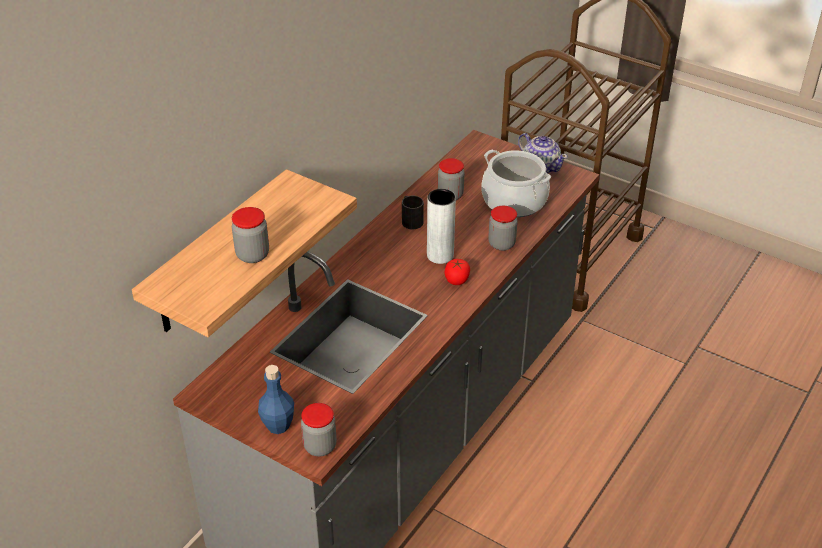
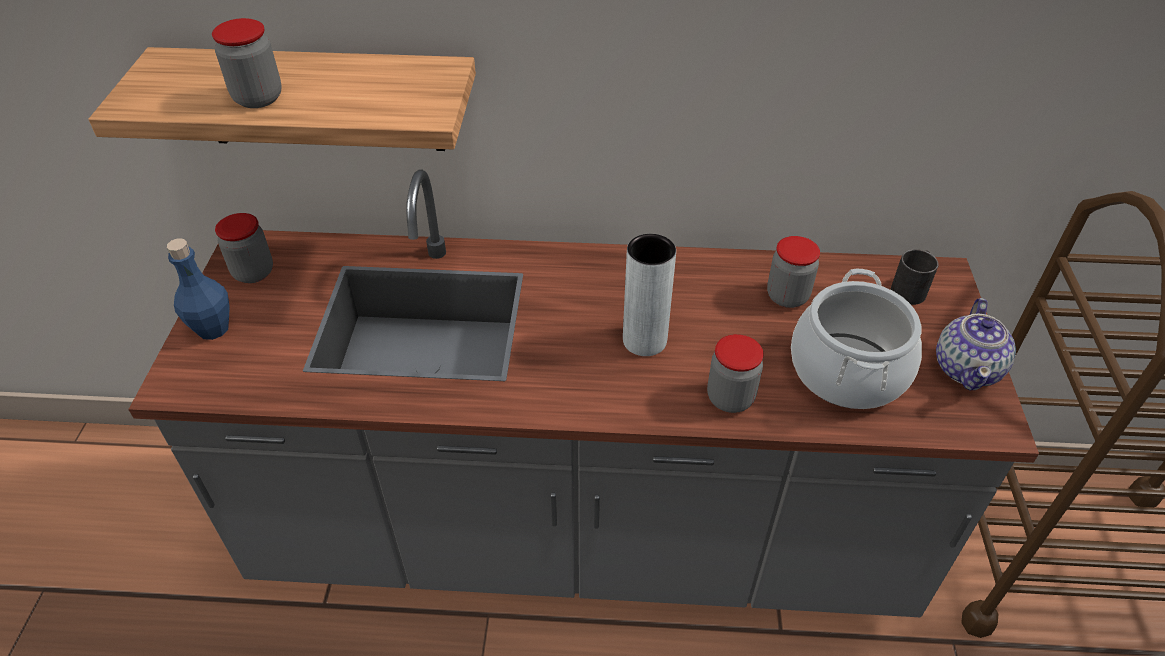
camera: 60 degrees right, 5 degrees up
jar [301,403,337,456] -> jar moved to [215,213,273,283]
black mug [402,196,424,229] -> black mug moved to [891,249,939,305]
tomato [445,259,470,285] -> none

